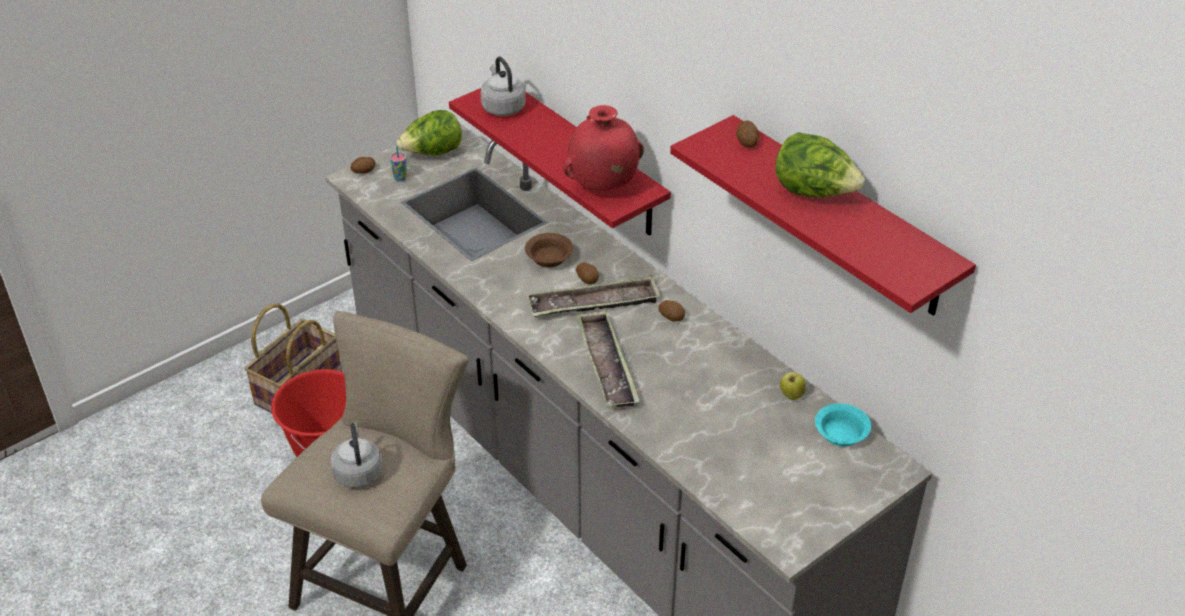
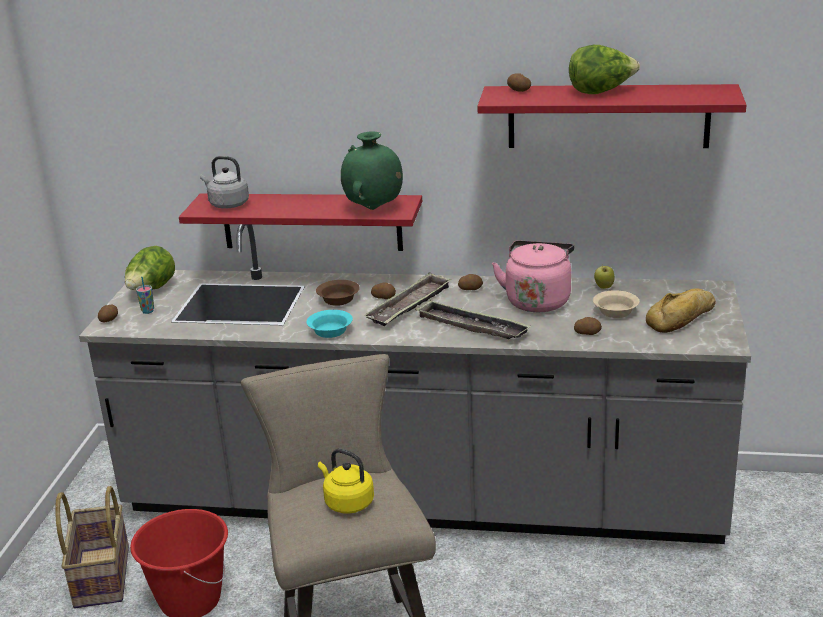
camera: 40 degrees left, 15 degrees down
grey kettle [331,422,382,488] -> yellow kettle [318,448,374,514]
red vase [563,105,644,191] -> green vase [341,131,403,210]
turquoise bowl [815,403,871,446] -> turquoise bowl moved to [307,310,353,338]
none -> pink kettle [492,241,574,312]
none -> potato [574,317,602,335]
none -> beige bowl [593,290,639,318]
none -> bread [646,288,716,333]

